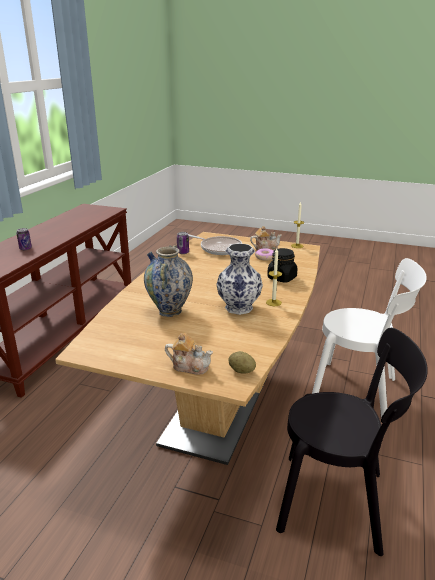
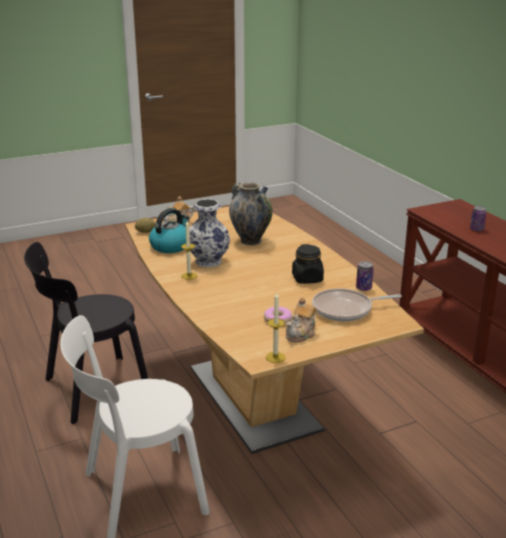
camera: 135 degrees right, 0 degrees up
black jar [267,248,298,283] -> black jar moved to [292,244,324,284]
none -> kettle [149,208,189,253]

